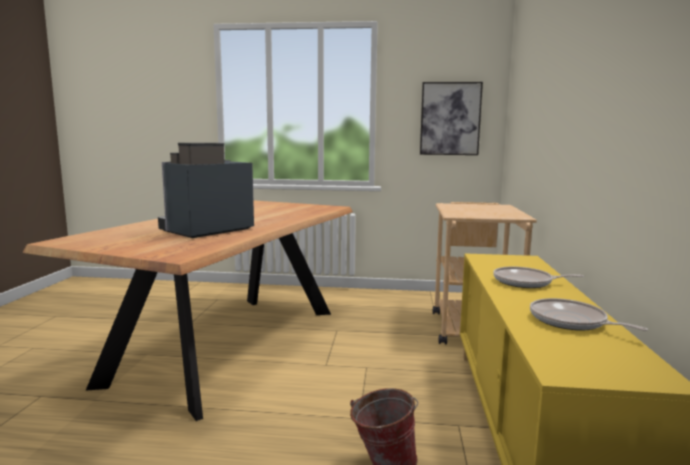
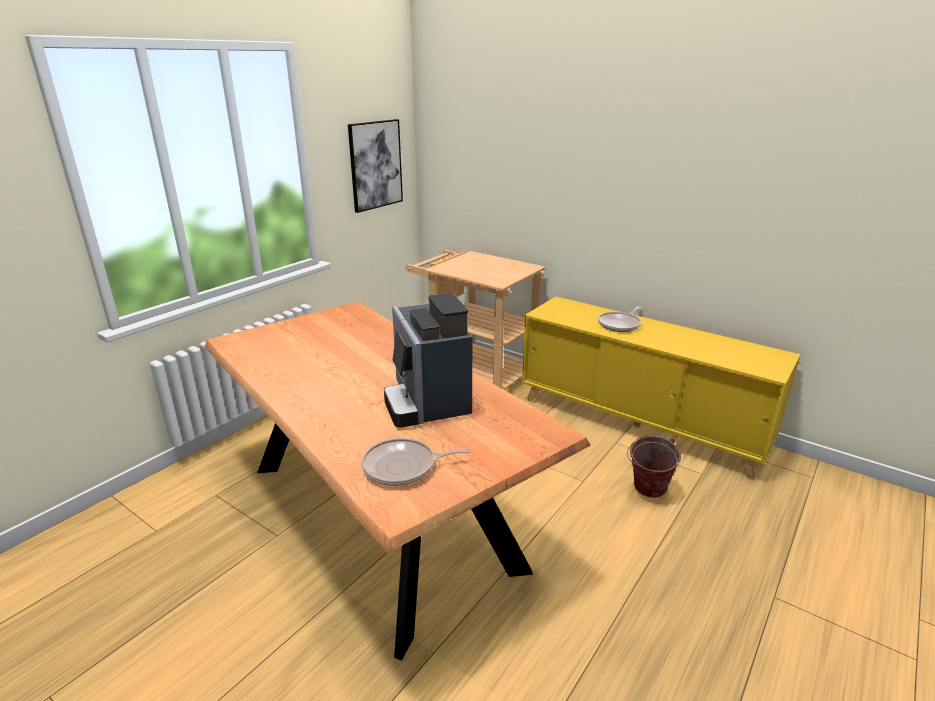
camera: 60 degrees left, 15 degrees up
frying pan [530,298,648,331] -> frying pan moved to [361,438,471,486]

